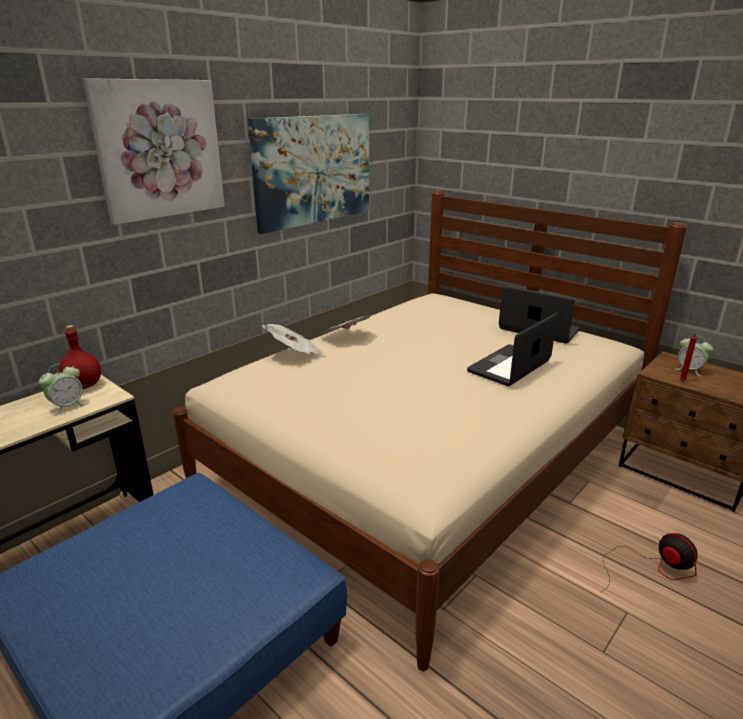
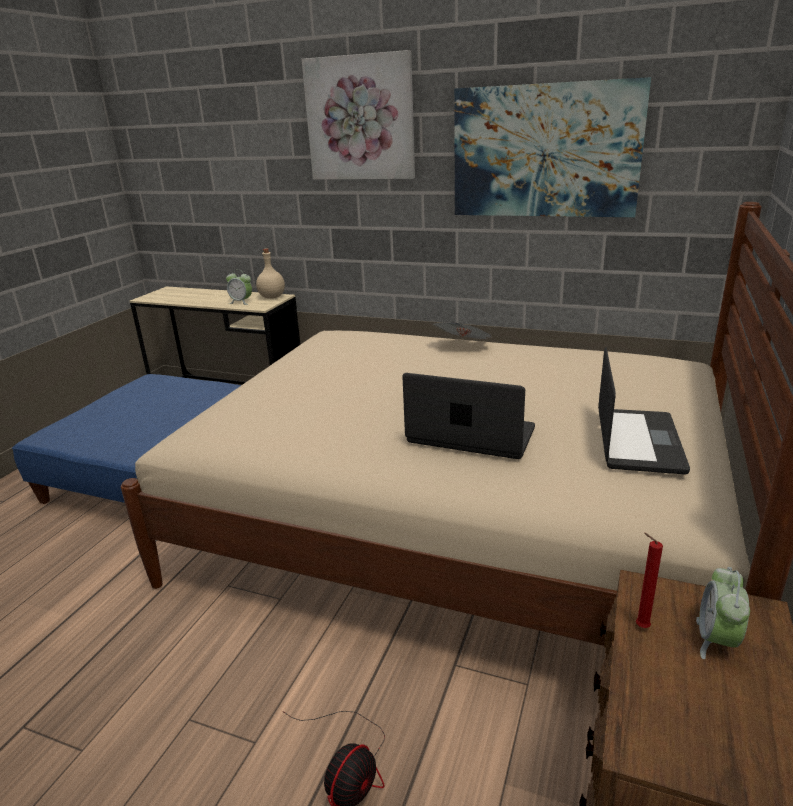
camera: 70 degrees right, 0 degrees up
red bottle [59,325,101,389] -> beige bottle [256,248,285,299]
newspaper [262,324,325,355] -> none

